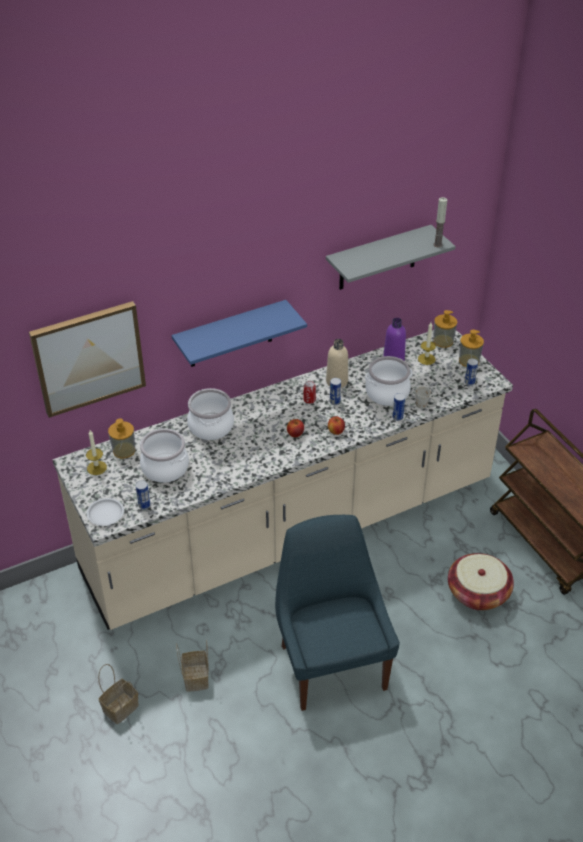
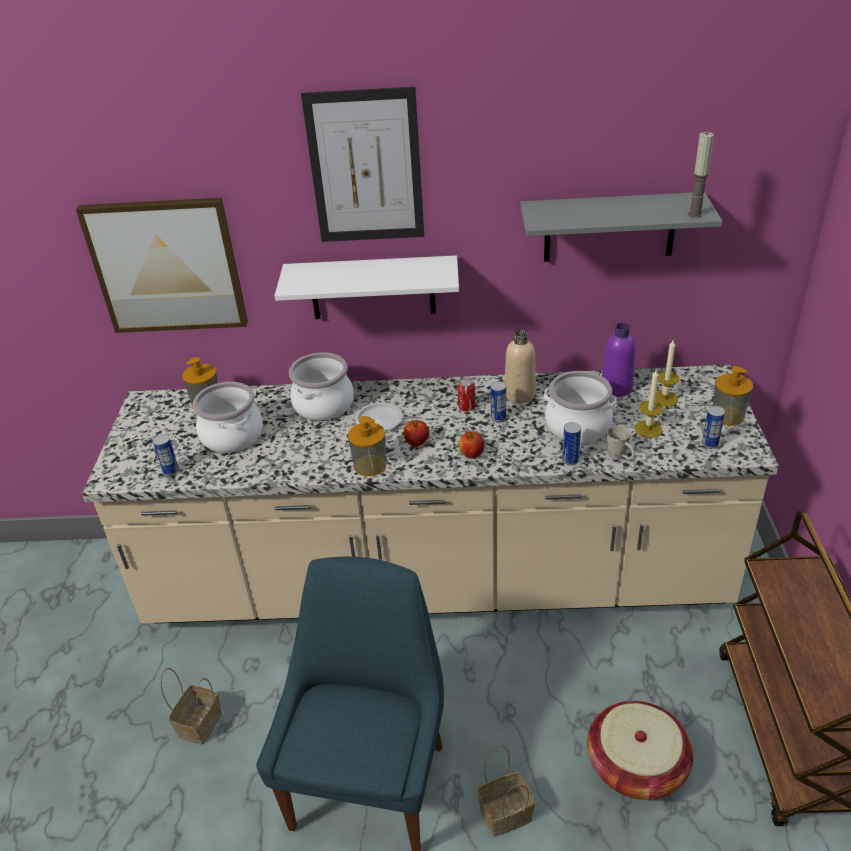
camera: 30 degrees right, 5 degrees down
candle [86,430,107,475] -> candle moved to [635,368,663,438]
white plate [87,498,124,526] -> white plate moved to [355,402,403,430]
basket [98,664,139,724] -> basket moved to [477,745,535,837]
blue shelf [172,300,307,367] -> white shelf [275,255,459,319]
soap dispenser [433,310,457,348] -> soap dispenser moved to [348,416,386,476]
none -> picture [301,87,424,242]

